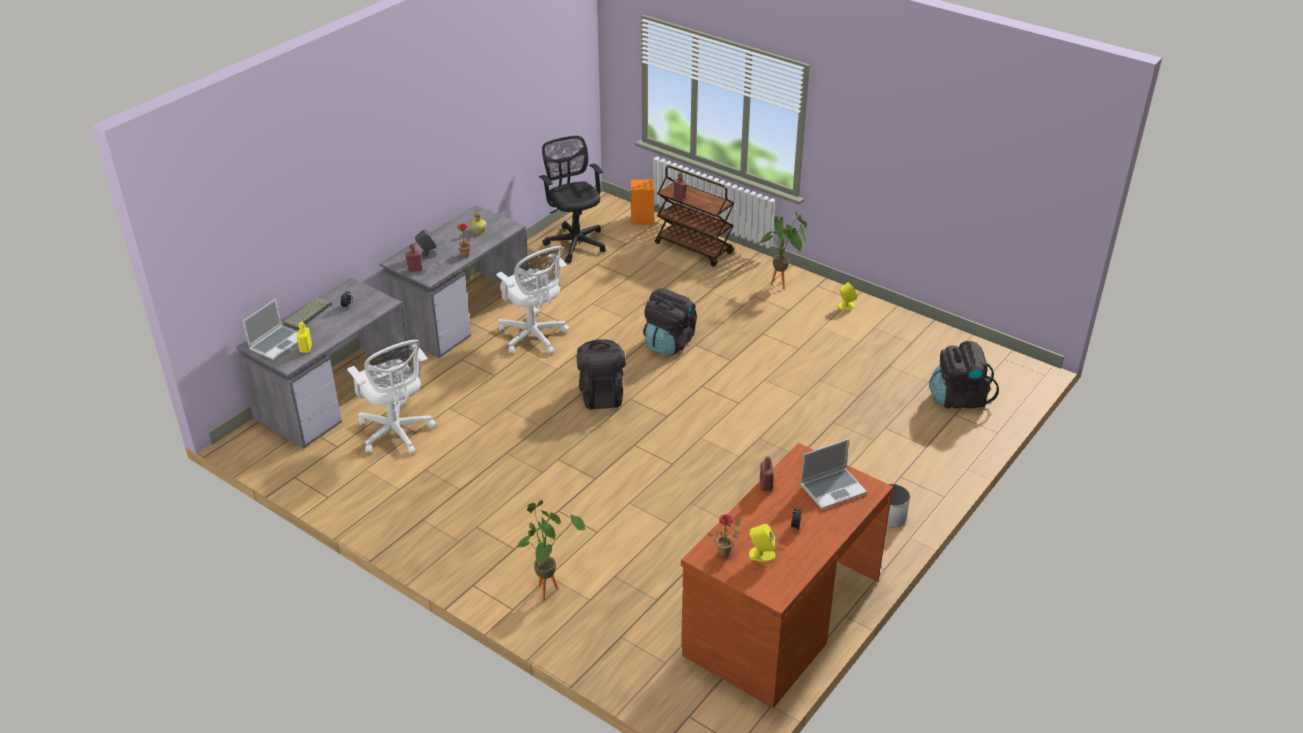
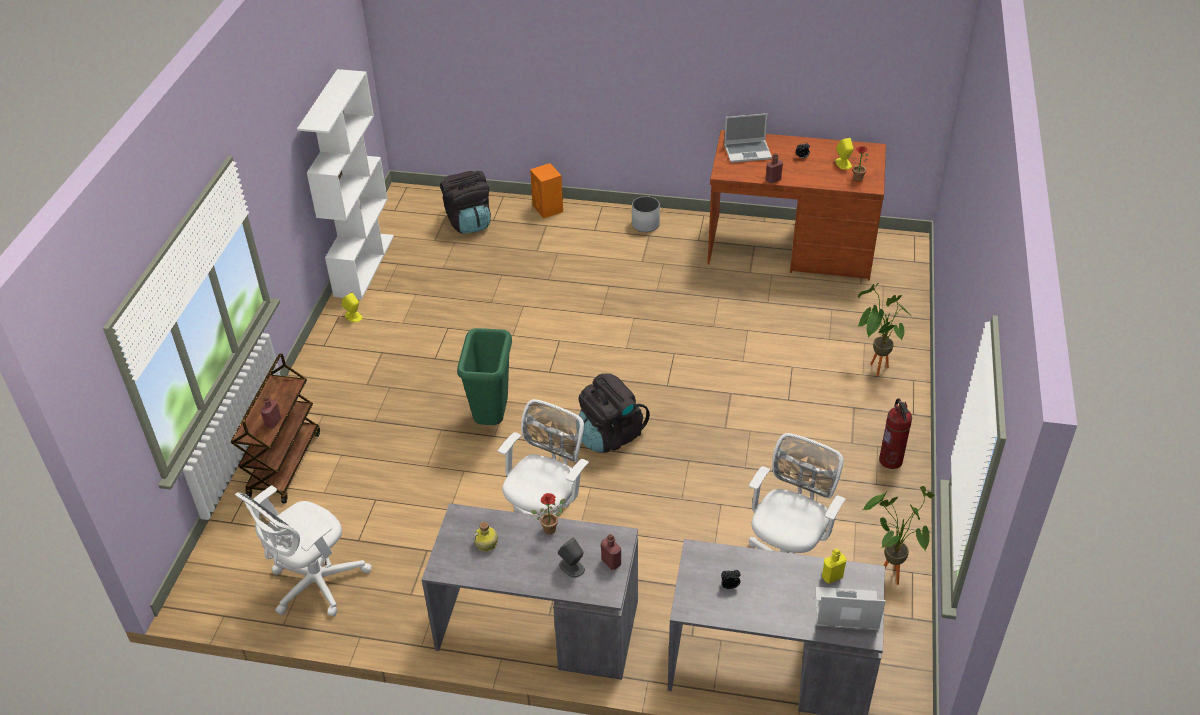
camera: 115 degrees left, 5 degrees up
keyboard [284,297,332,330] -> none
black office chair [539,136,606,263] -> white office chair [235,485,372,616]
orange speaker [631,179,654,225] -> orange speaker moved to [530,163,563,219]
black backpack [643,288,697,355] -> green trash can [457,328,512,425]
potted plant [760,212,807,289] -> potted plant moved to [862,486,935,585]
laptop [800,439,867,509] -> laptop turned 135 degrees clockwise [724,113,772,163]
none -> white bookcase [297,69,394,300]
none -> fire extinguisher [879,398,912,469]

